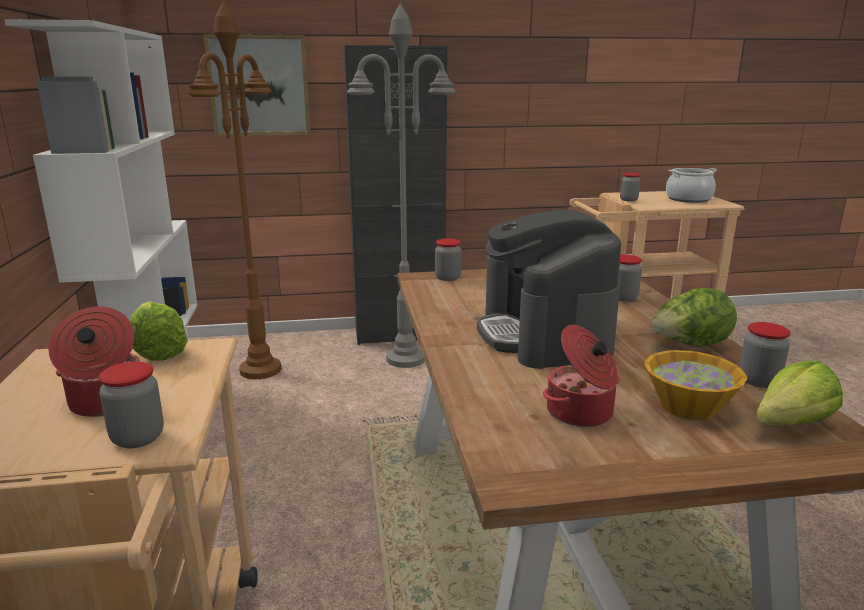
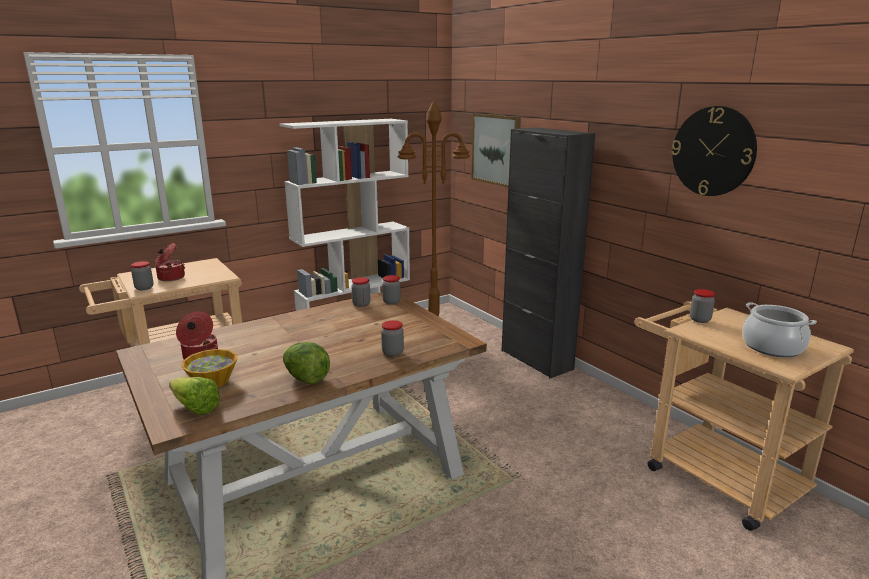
camera: 65 degrees right, 0 degrees up
lettuce [130,301,188,361] -> none
grey floor lamp [347,3,456,368] -> none
coffee machine [477,210,621,369] -> none
jar [739,322,791,388] -> jar moved to [351,277,370,307]
none -> wall clock [671,106,757,196]

